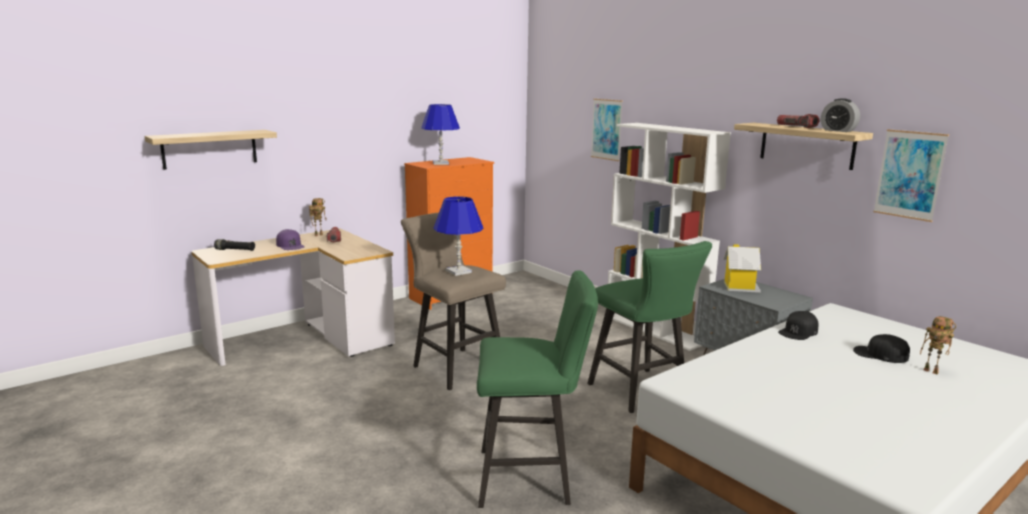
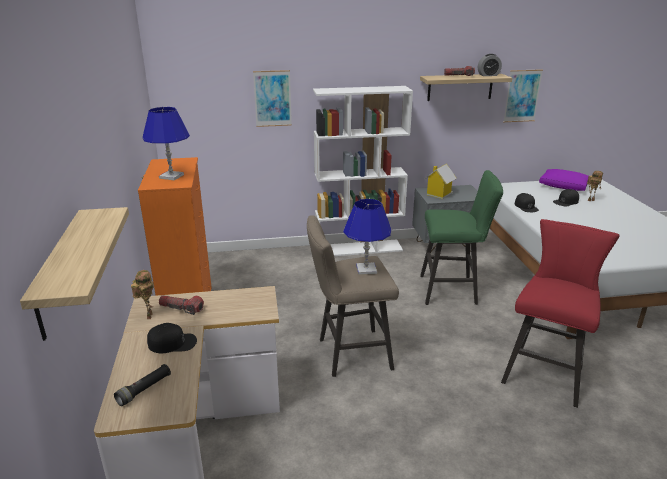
camera: 60 degrees left, 10 degrees up
purple cap [276,229,305,250] -> black cap [147,323,197,354]
green stool [477,270,598,508] -> red stool [501,219,620,408]
none -> purple pillow [539,169,588,191]

